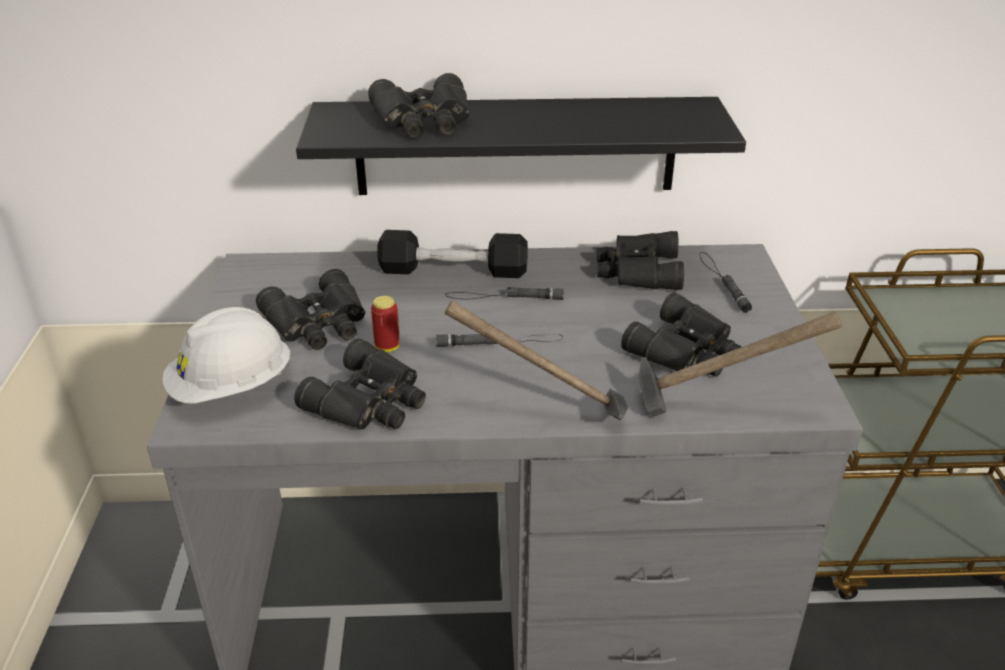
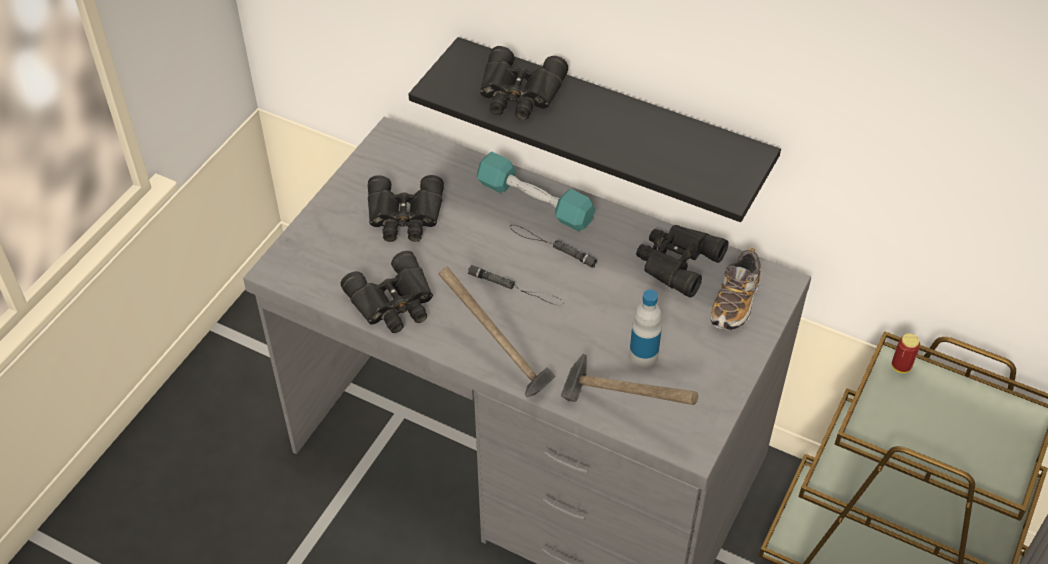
camera: 30 degrees right, 15 degrees up
white hard hat [162,307,291,404] -> none
can [371,296,400,352] -> can moved to [892,333,920,373]
black dumbbell [377,230,528,278] -> turquoise dumbbell [477,152,595,231]
black binoculars [621,292,741,377] -> bottle [629,289,662,368]
black flashlight [699,252,752,313] -> shoe [711,248,761,330]

